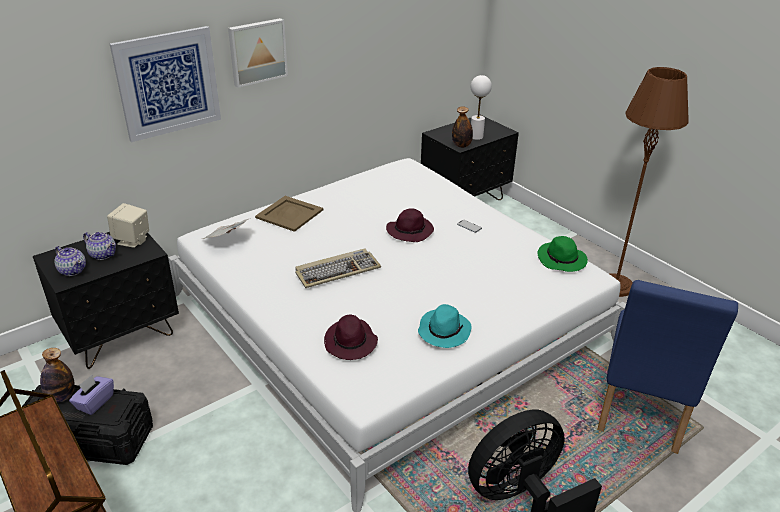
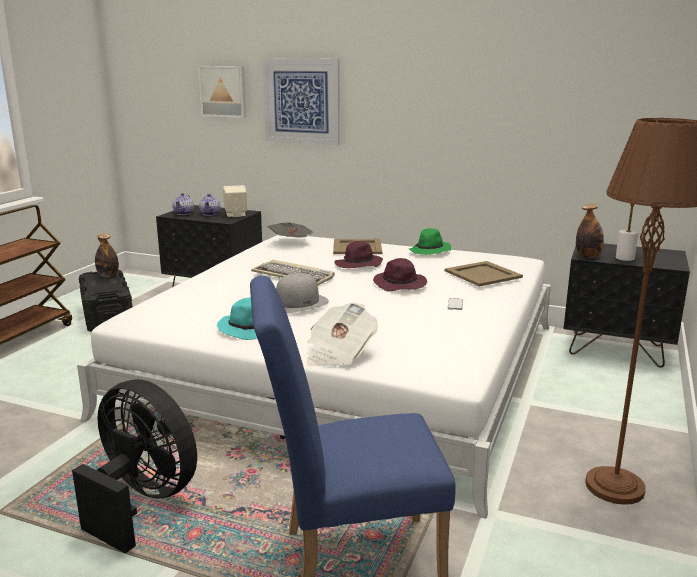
camera: 60 degrees right, 15 degrees down
purple tissue box [69,375,114,415] -> none
picture [228,18,288,88] -> picture moved to [198,66,246,118]
purple hat [324,314,378,360] -> purple hat moved to [335,241,383,268]
green hat [538,236,588,272] -> green hat moved to [409,228,451,255]
none -> grey hat [276,273,329,313]
none -> newspaper [307,303,378,366]
none -> beige tray [445,261,523,287]

